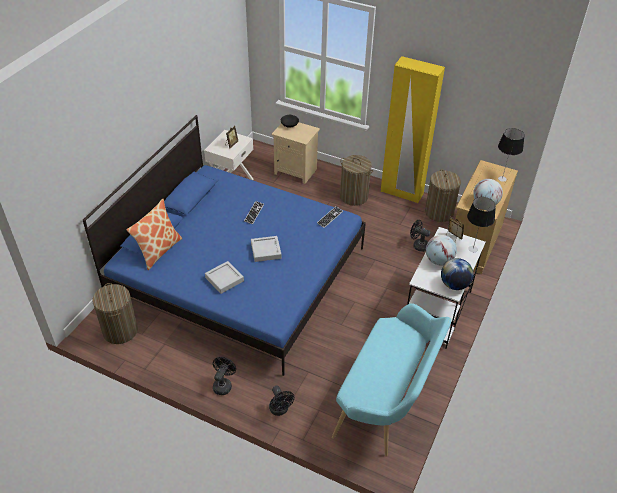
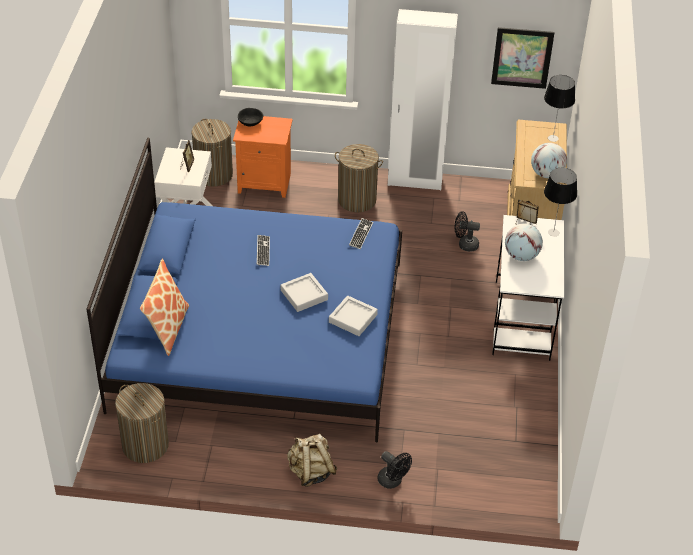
camera: 20 degrees left, 0 degrees up
grey tray [205,261,244,294] -> grey tray moved to [329,296,378,336]
black fan [213,357,236,395] -> beige backpack [287,434,337,487]
beige nightstand [272,122,320,184] -> orange nightstand [233,116,293,198]
turquoise bench [332,303,451,457] -> none
yellow wardrobe [381,56,445,203] -> white wardrobe [388,9,458,190]
laundry basket [425,170,461,222] -> laundry basket moved to [191,119,233,187]
globe [441,258,474,290] -> none
none -> picture [491,27,555,89]

